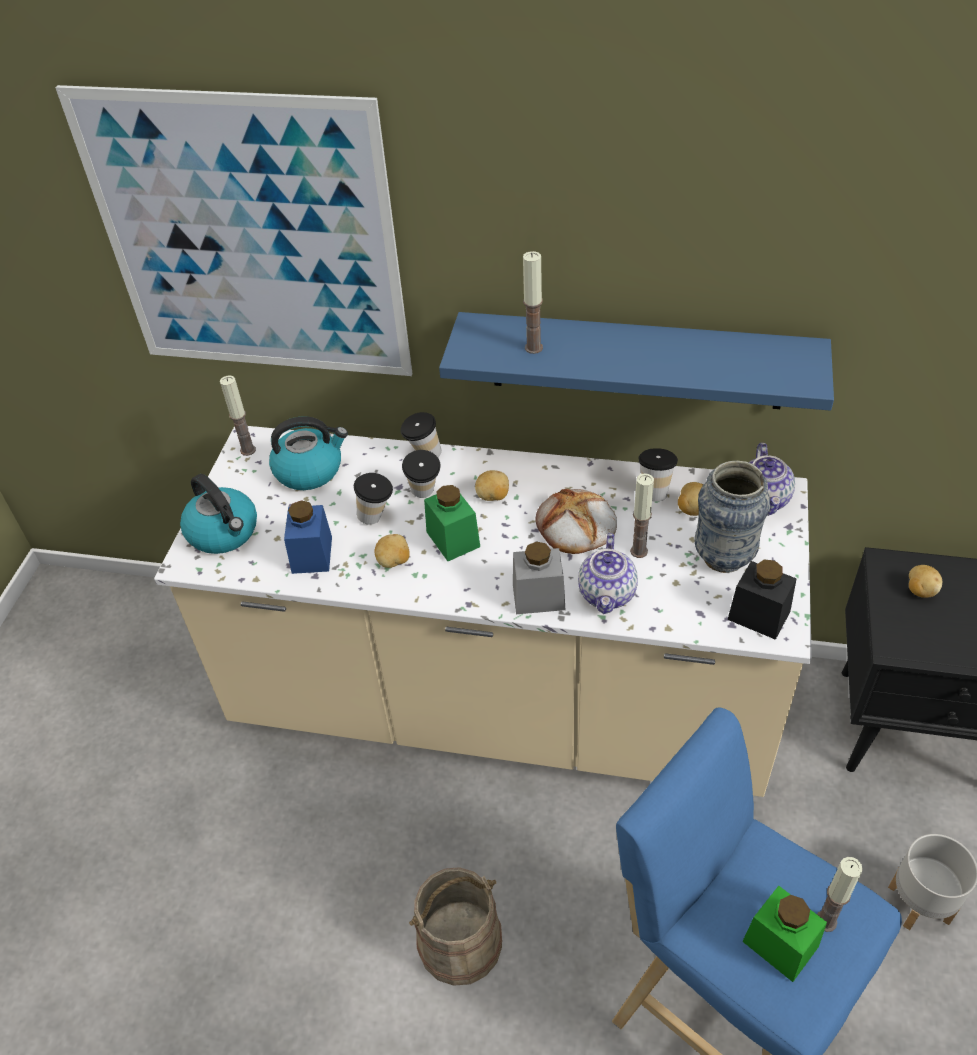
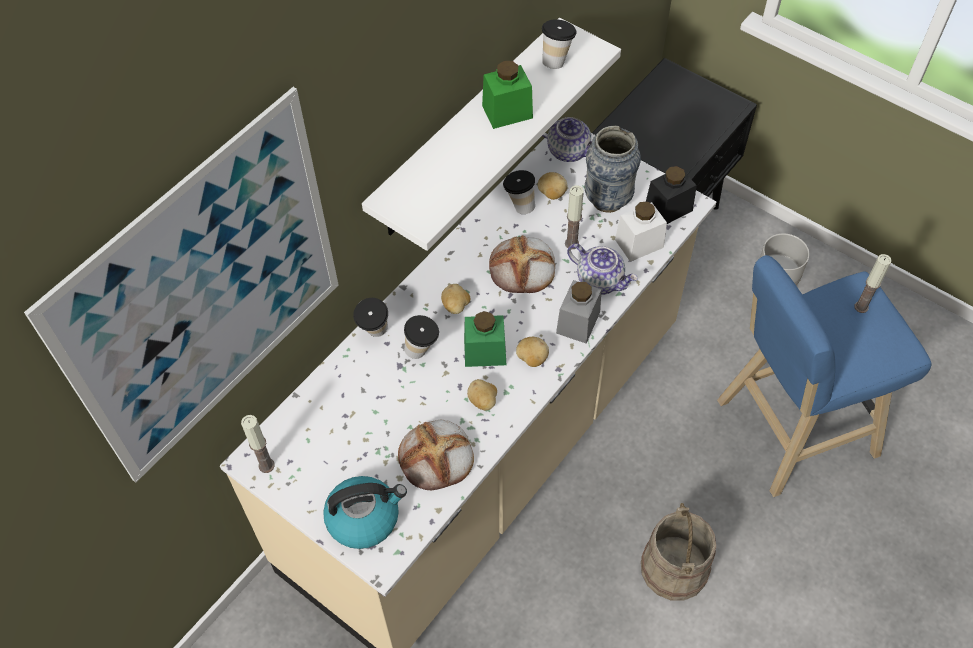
camera: 65 degrees left, 10 degrees up
kettle [269,416,348,490] -> none
blue jar [284,500,332,574] -> bread [398,419,474,490]
cup [354,473,393,525] -> cup moved to [542,19,577,69]
blue shelf [439,312,834,411] -> white shelf [362,18,621,251]
candle [523,251,543,354] -> none
green jar [742,886,827,982] -> green jar moved to [482,61,533,129]
potato [909,565,942,598] -> potato moved to [516,337,549,367]
none -> white jar [615,202,667,262]

